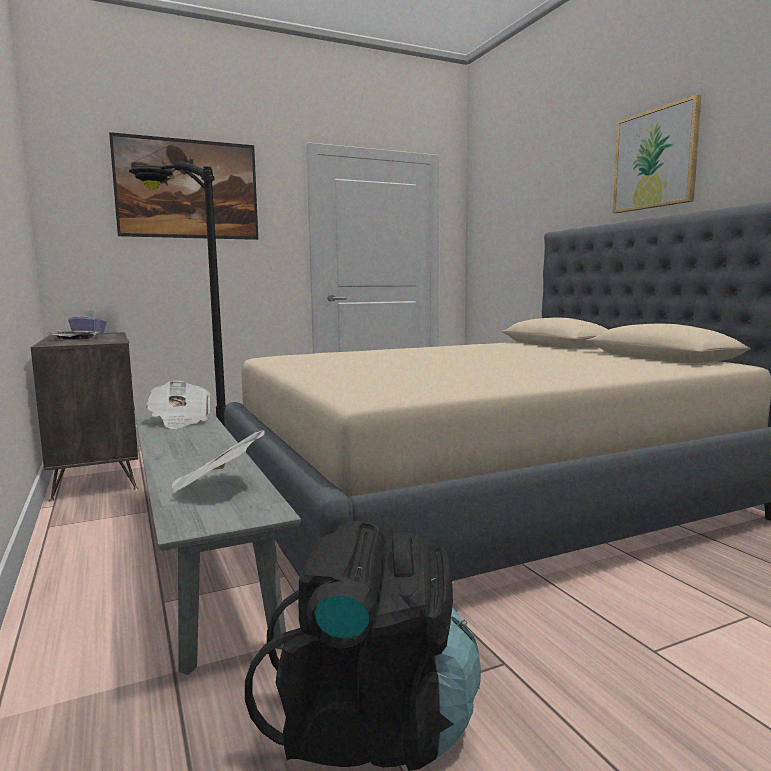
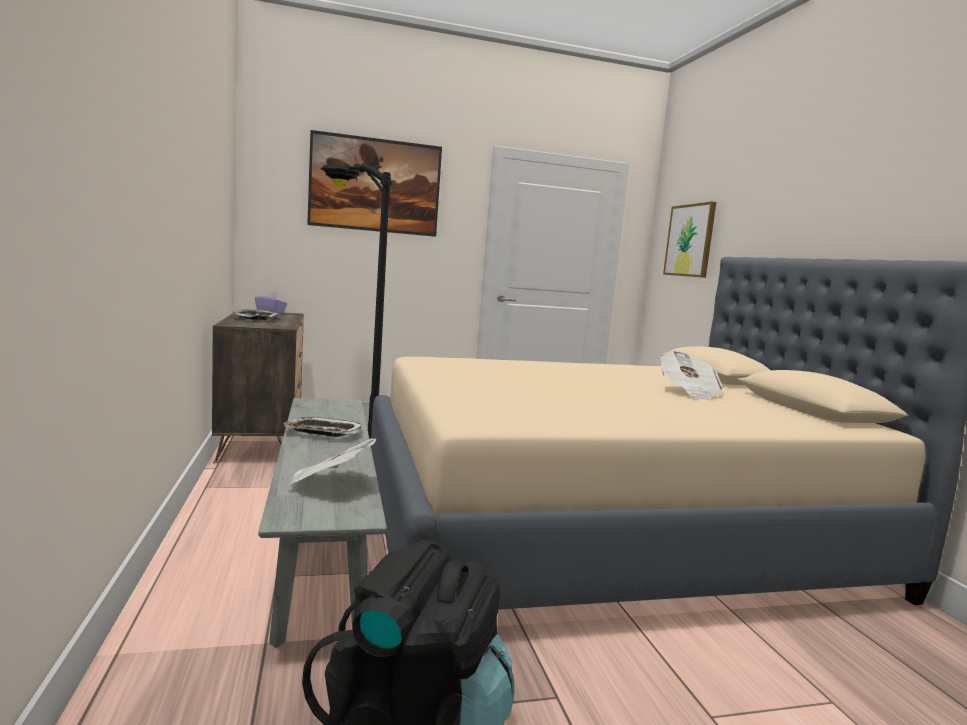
camera: 10 degrees right, 0 degrees up
newspaper [146,381,210,429] -> newspaper moved to [661,351,724,400]
picture [613,94,702,213] -> picture moved to [663,202,716,278]
none -> tray [284,417,361,437]

